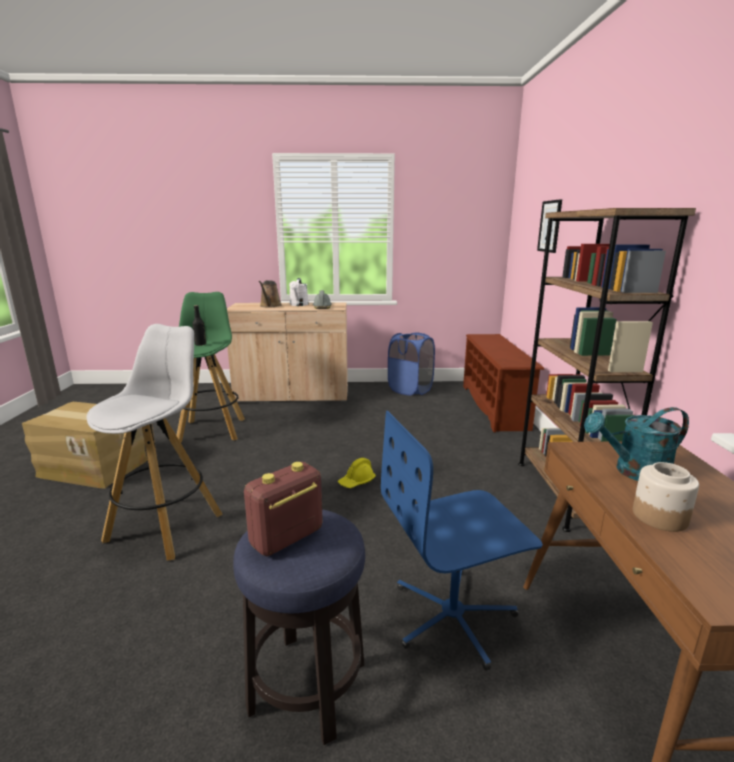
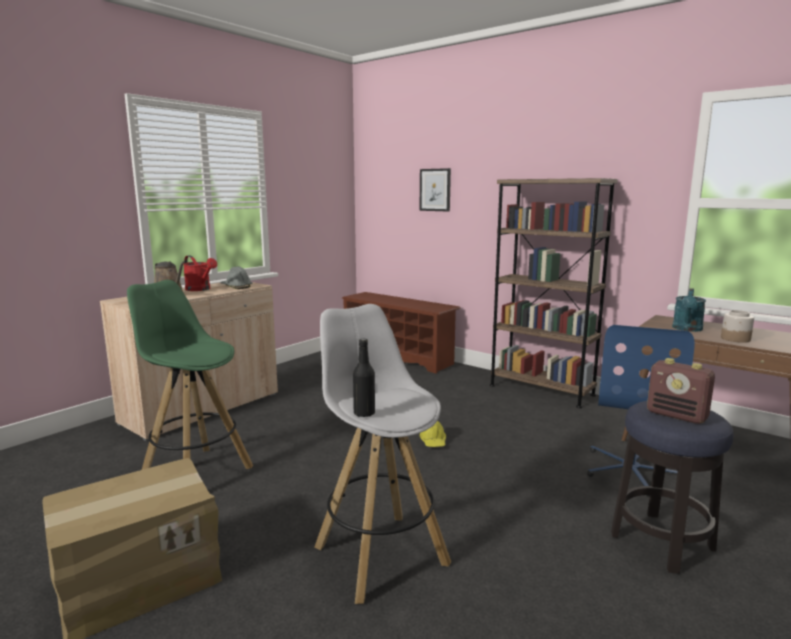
camera: 50 degrees left, 5 degrees down
black bottle [192,305,206,346] -> black bottle moved to [353,339,375,417]
radio [244,462,323,556] -> radio turned 45 degrees counterclockwise [647,358,715,424]
white watering can [289,278,309,306] -> red watering can [183,255,217,291]
blue laundry basket [388,332,435,395] -> none

